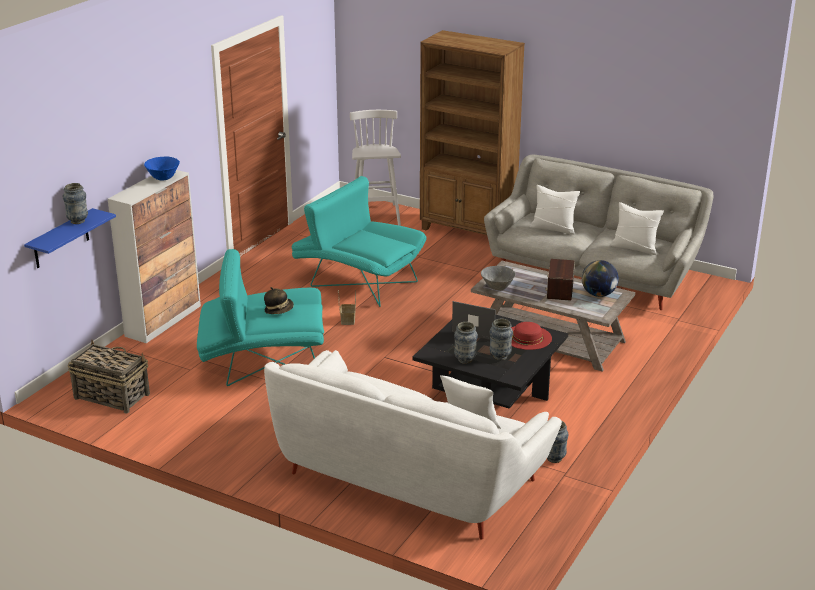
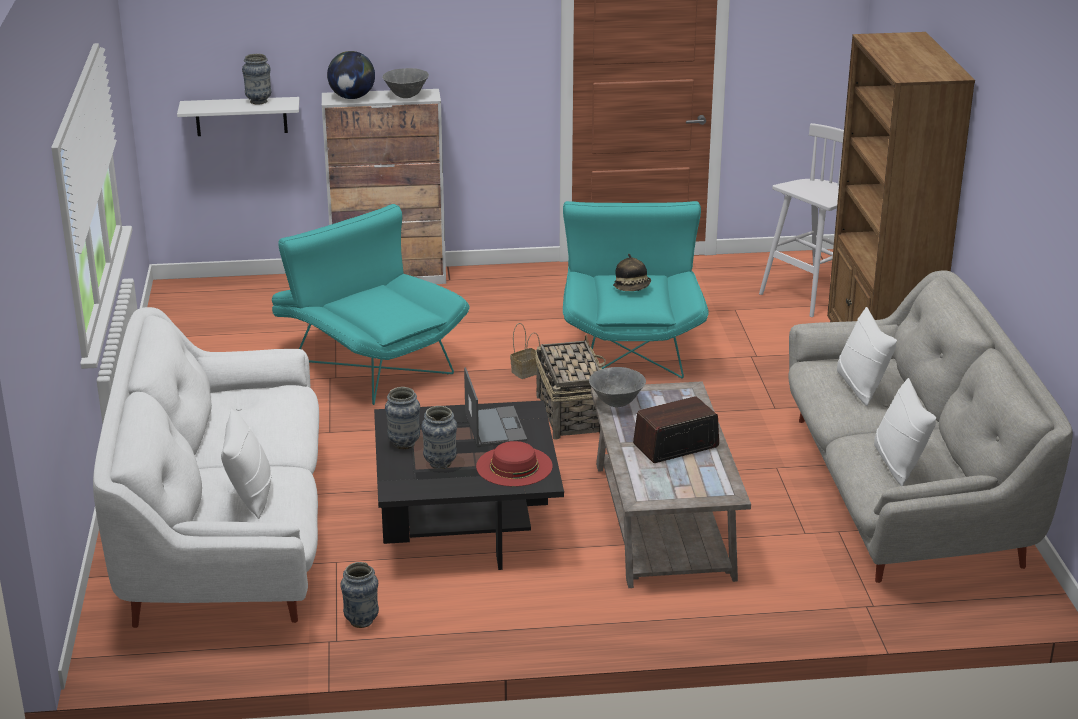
camera: 55 degrees right, 0 degrees up
blue shelf [24,208,116,268] -> white shelf [177,97,299,136]
basket [68,340,150,414] -> basket moved to [535,335,606,439]
blue bowl [144,156,180,181] -> grey bowl [382,68,429,98]
hat [264,287,294,314] -> hat moved to [613,254,651,291]
globe [582,260,619,297] -> globe moved to [327,51,375,99]

